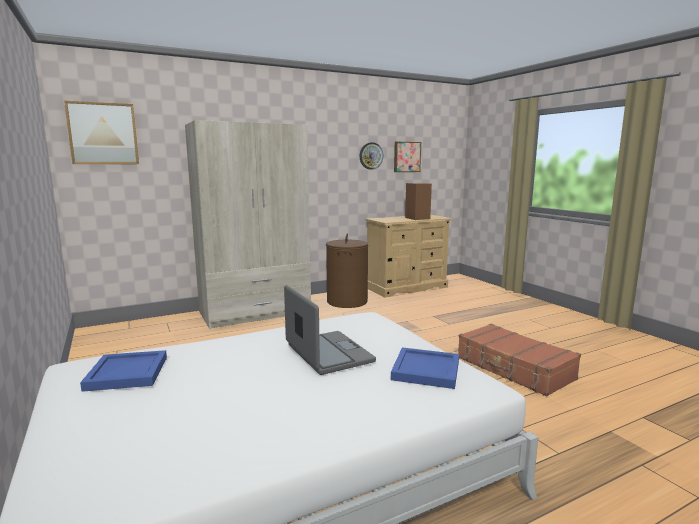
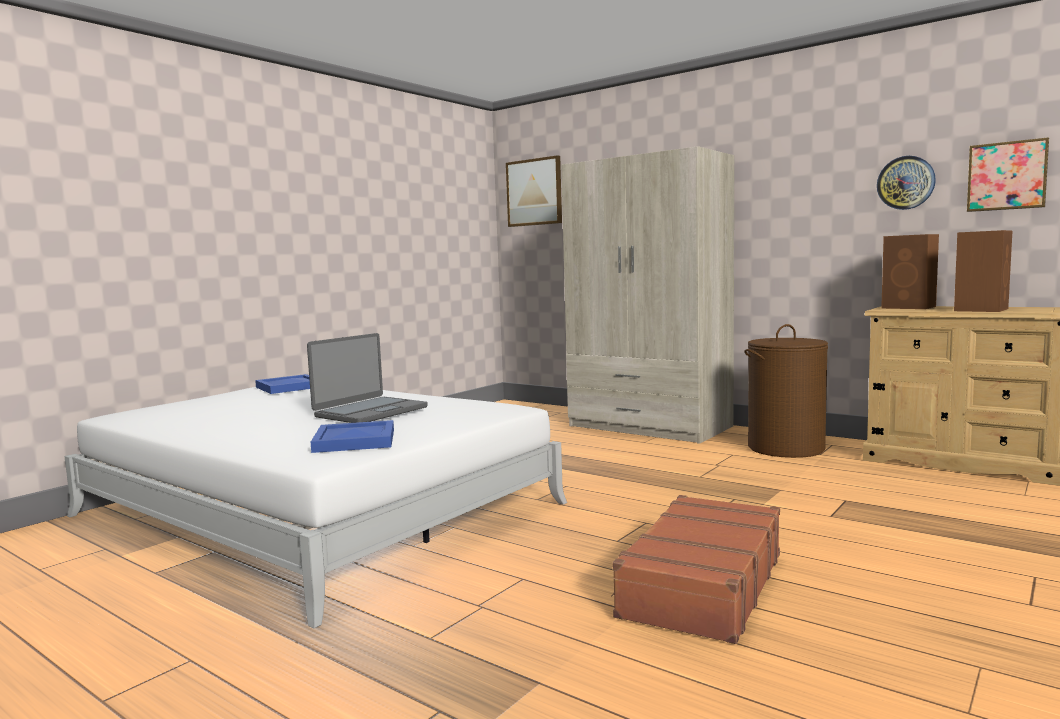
camera: 65 degrees right, 5 degrees down
none -> brown speaker [881,234,939,309]

